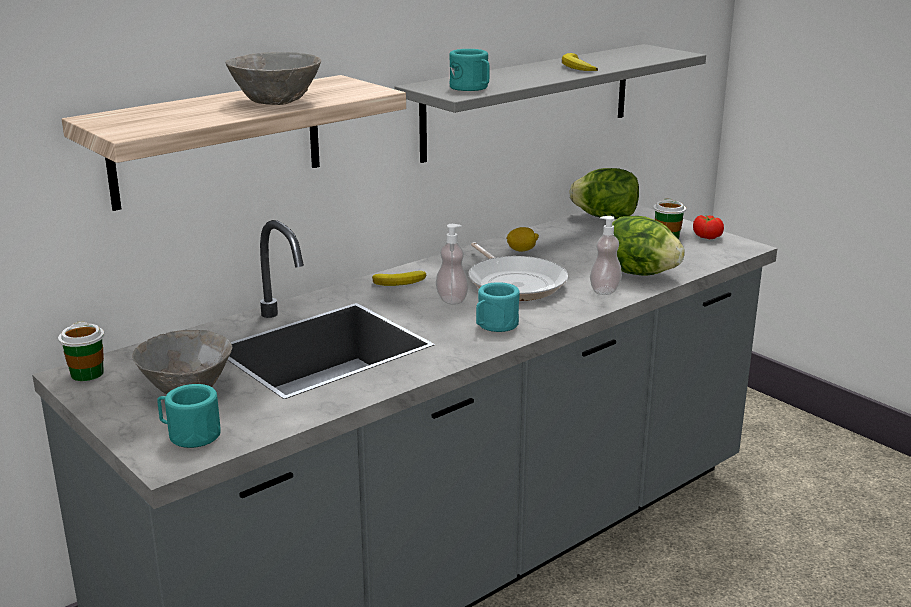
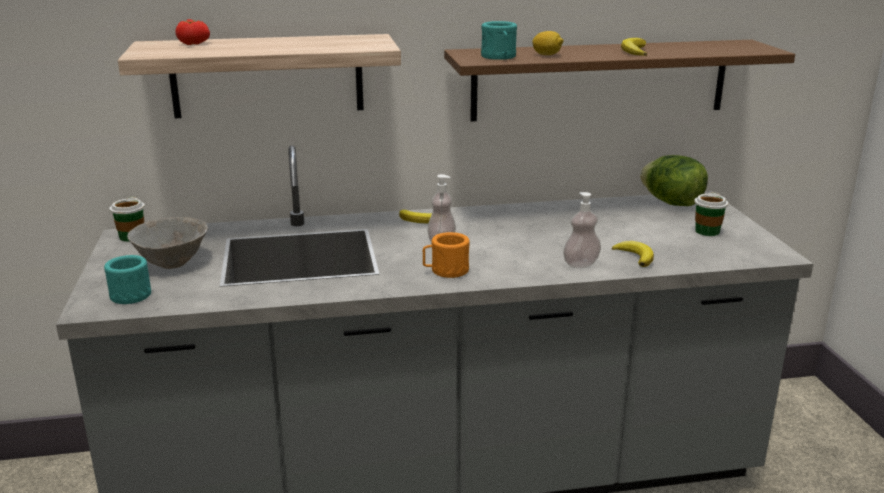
camera: 30 degrees right, 0 degrees up
grey bowl [226,52,321,105] -> none
grey shelf [394,44,706,163] -> brown shelf [444,40,795,122]
frying pan [468,242,568,301] -> none
turquoise mug [476,282,520,332] -> orange mug [423,232,470,278]
lemon [506,227,539,251] -> lemon moved to [532,31,564,55]
lettuce [612,216,685,276] -> banana [612,241,654,267]
tomato [693,215,724,239] -> tomato moved to [175,19,210,45]

